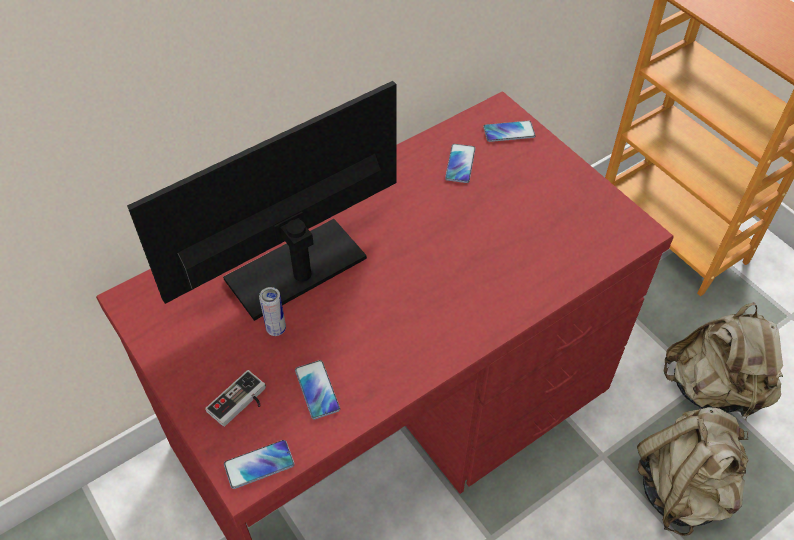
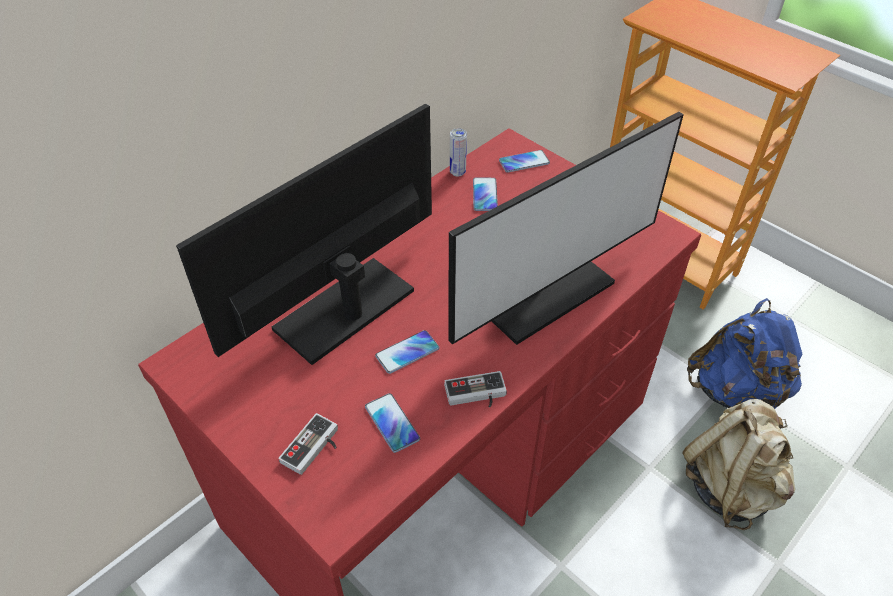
camera: 10 degrees left, 5 degrees down
phone [224,440,295,489] -> phone moved to [375,330,439,374]
can [259,287,286,336] -> can moved to [450,128,467,177]
beige backpack [663,302,783,422] -> blue backpack [687,298,803,409]
none -> game controller [444,371,507,407]
none -> monitor [448,112,684,345]

